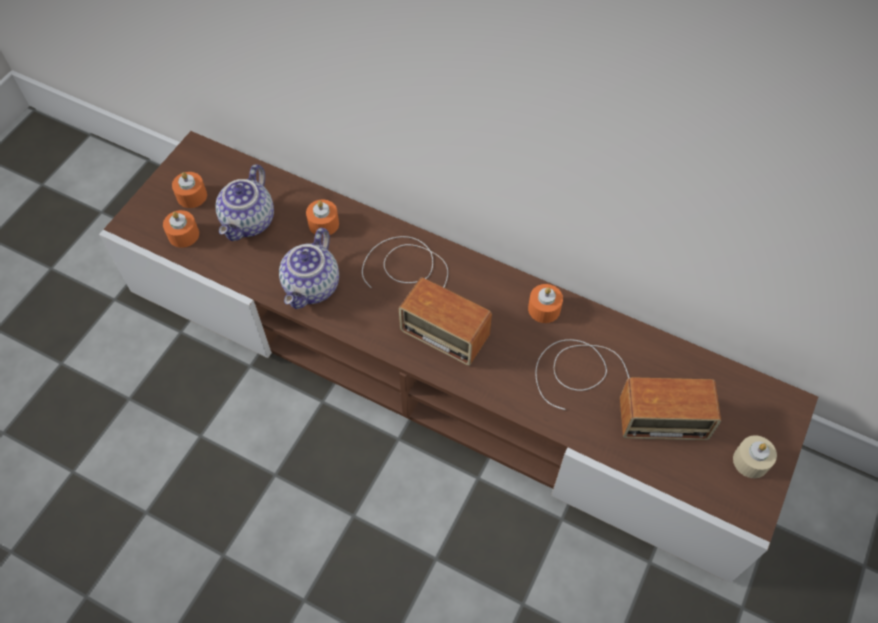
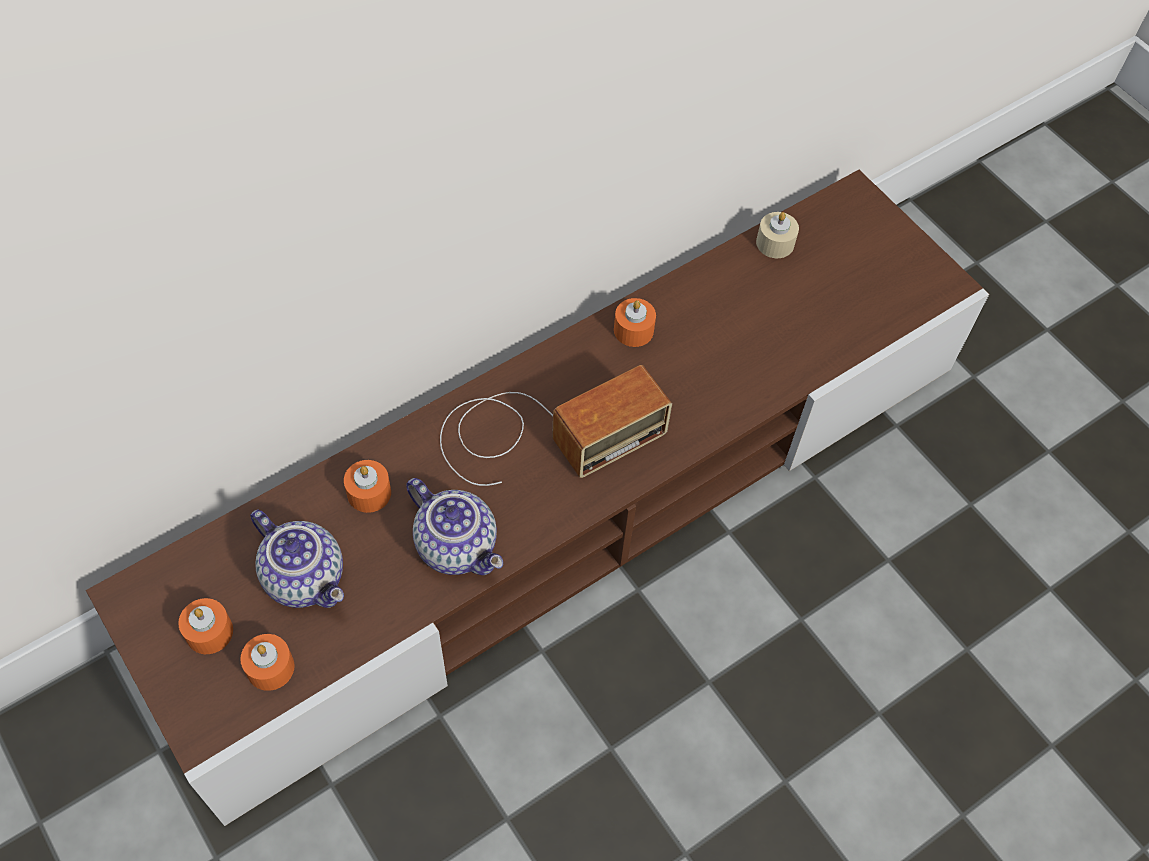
camera: 65 degrees left, 0 degrees up
radio [535,339,721,440] -> none
beige candle [733,435,777,478] -> beige candle moved to [756,212,799,258]

